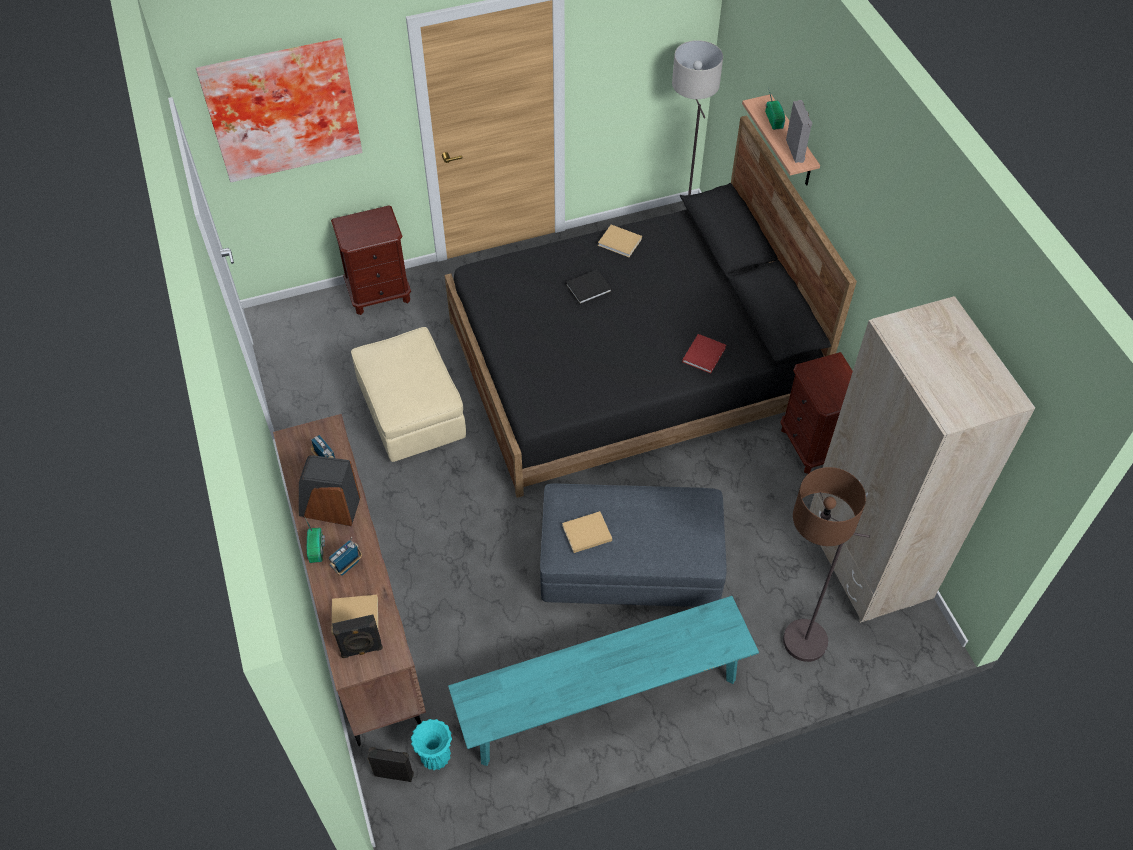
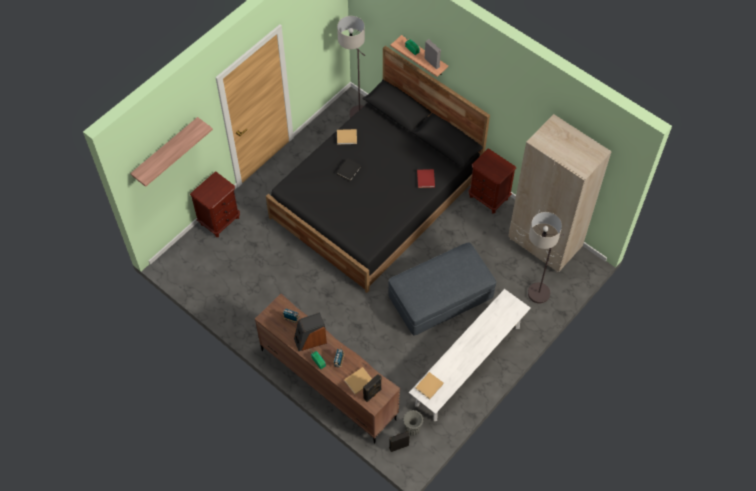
camera: 30 degrees left, 5 degrees up
picture [196,38,362,182] -> shelf [130,117,213,187]
beige ottoman [351,327,466,462] -> none
turquoise vase [411,719,452,770] -> grey vase [403,410,423,436]
turquoise bench [448,596,759,766] -> white bench [409,289,531,421]
beige book [562,511,612,553] -> beige book moved to [415,372,444,400]
brown floor lamp [783,467,870,662] -> grey floor lamp [528,212,564,304]

